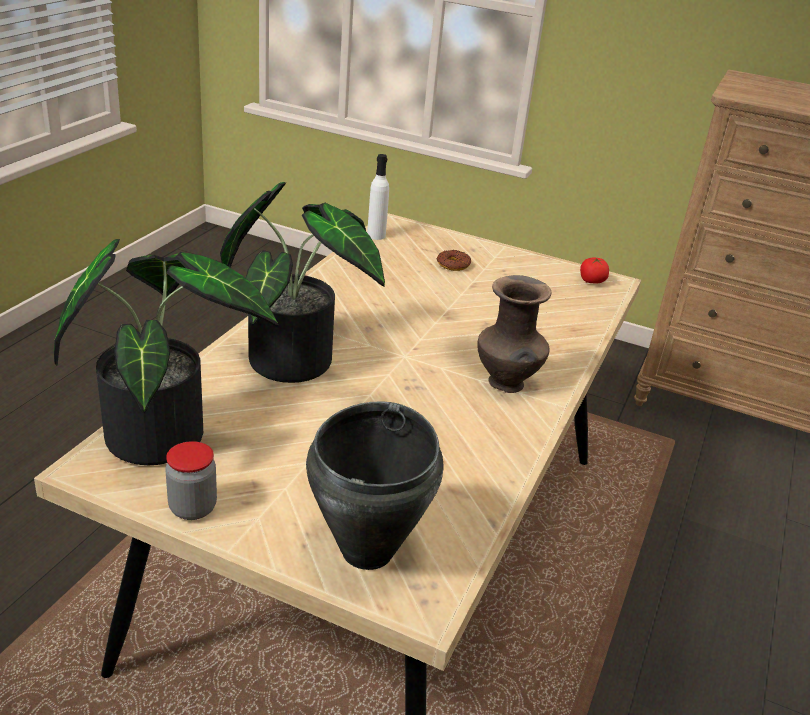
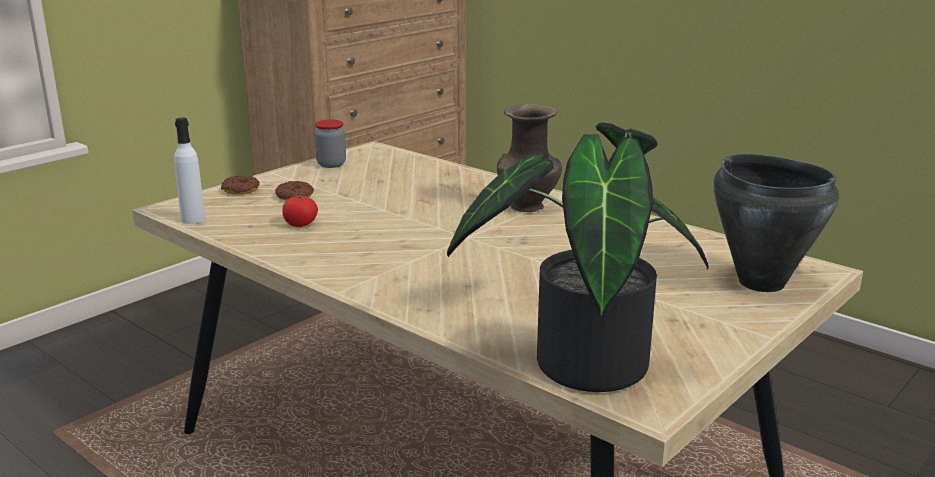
camera: 70 degrees left, 10 degrees down
jar [165,441,217,520] -> jar moved to [314,119,346,168]
potted plant [220,182,385,383] -> none
tomato [580,258,609,283] -> tomato moved to [282,196,318,227]
none -> donut [221,176,260,195]

